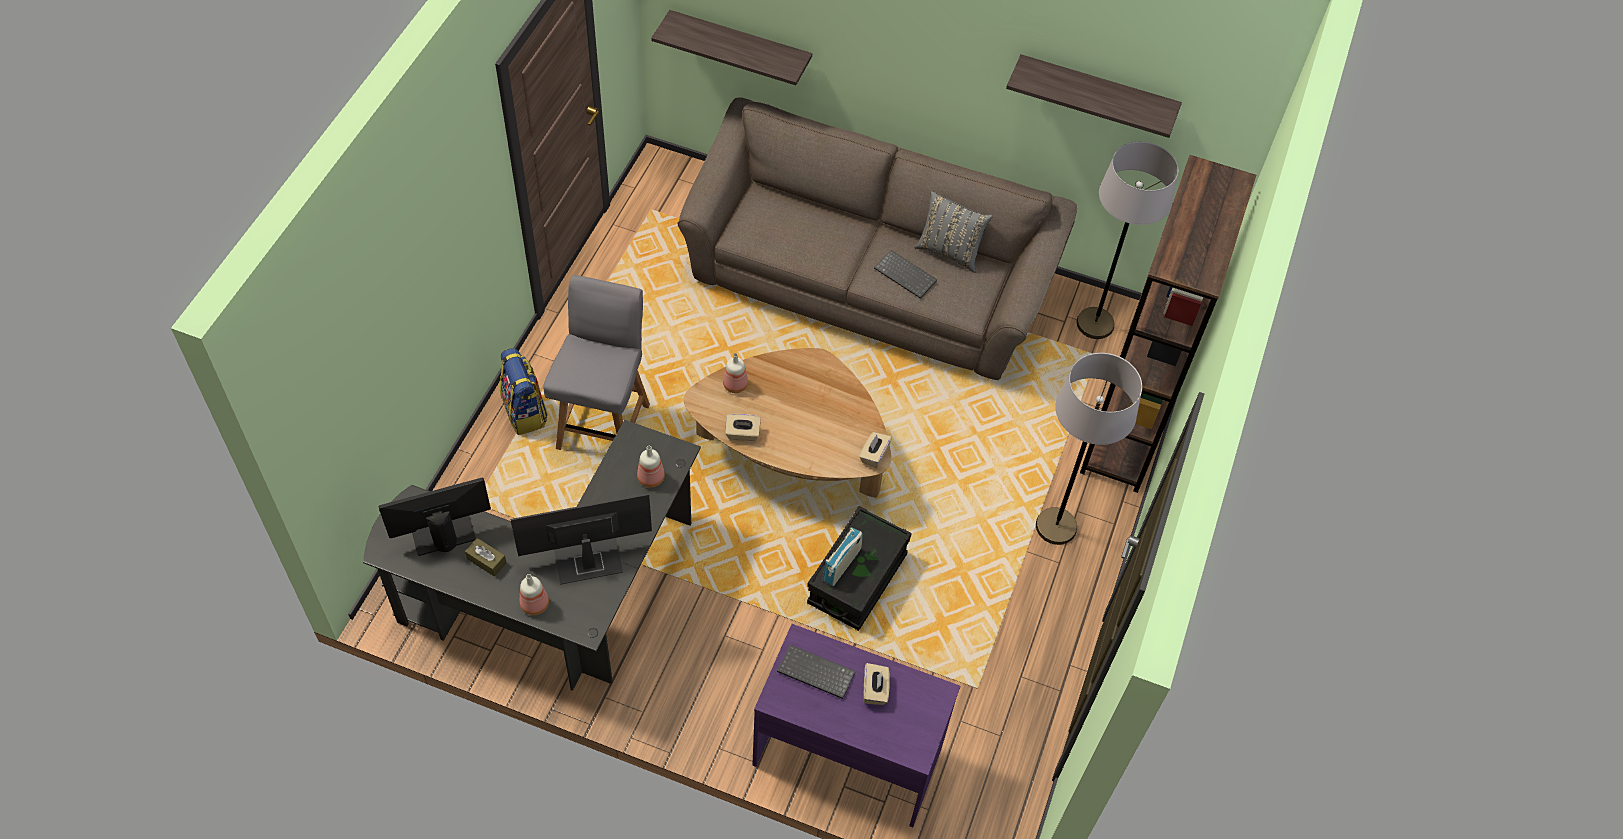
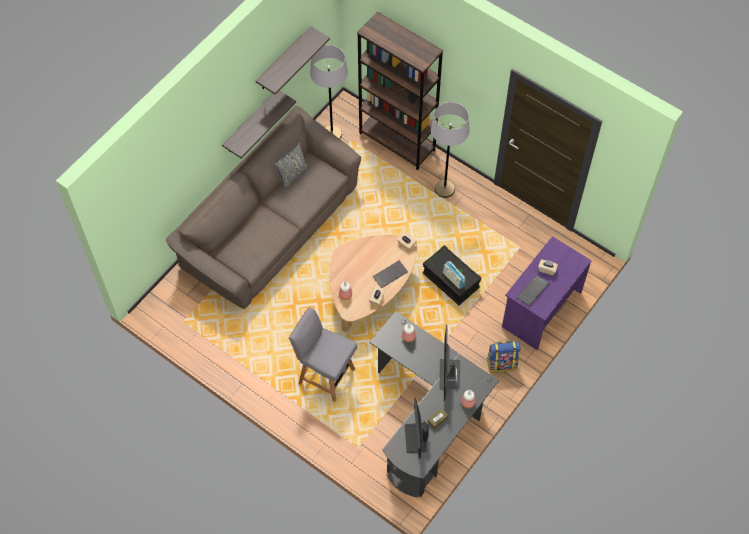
camera: 70 degrees left, 5 degrees up
backpack [500,348,548,435] -> backpack moved to [487,339,521,372]
shelf [651,10,812,85] -> shelf moved to [222,90,296,158]
keyboard [874,250,937,299] -> keyboard moved to [373,260,408,288]

